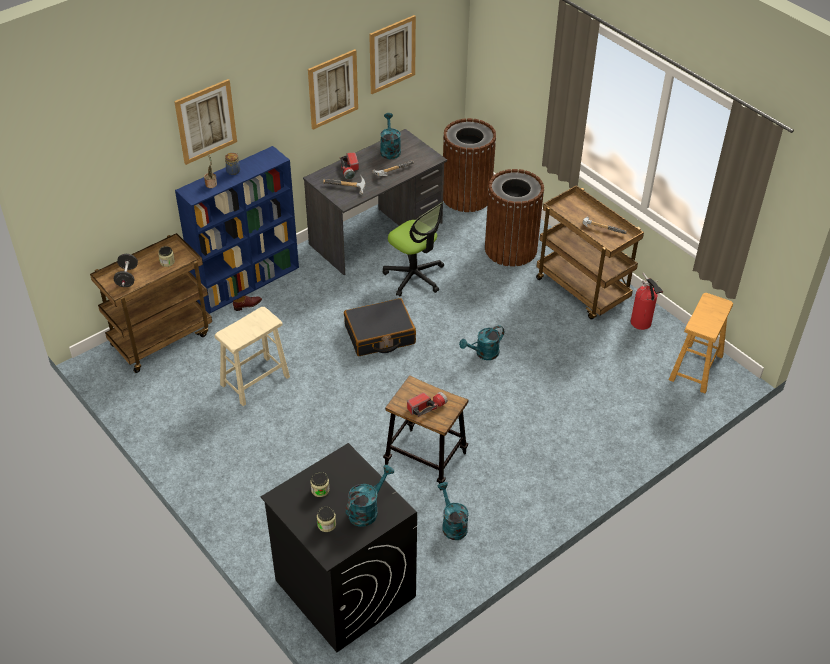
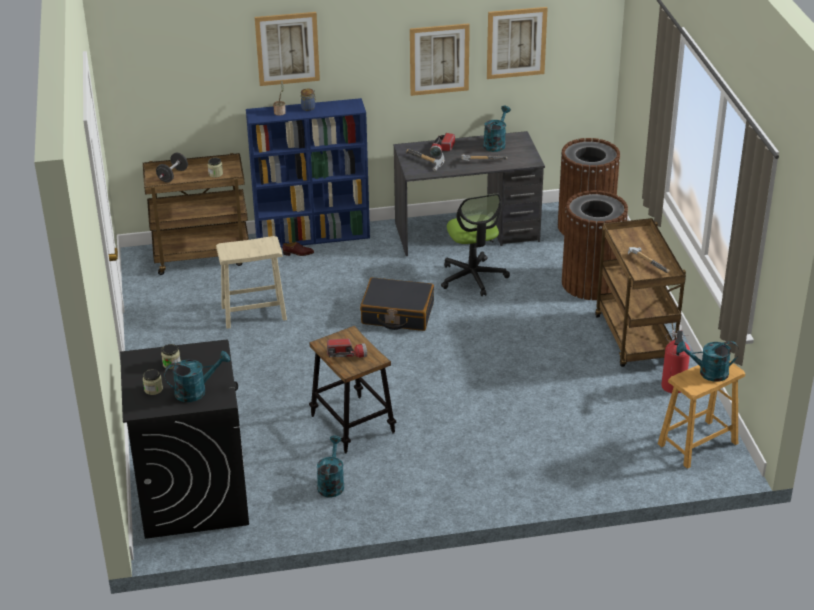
camera: 30 degrees right, 10 degrees down
turquoise watering can [459,325,504,360] -> turquoise watering can moved to [676,341,739,382]

